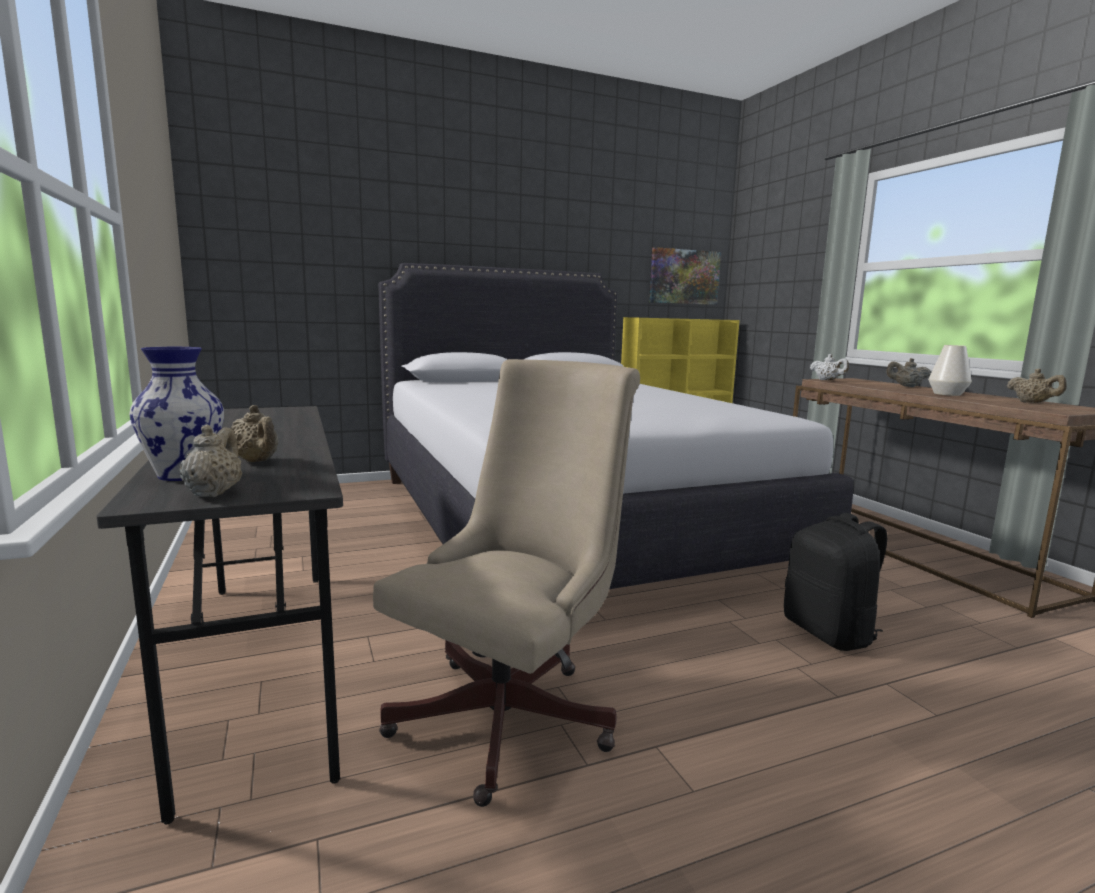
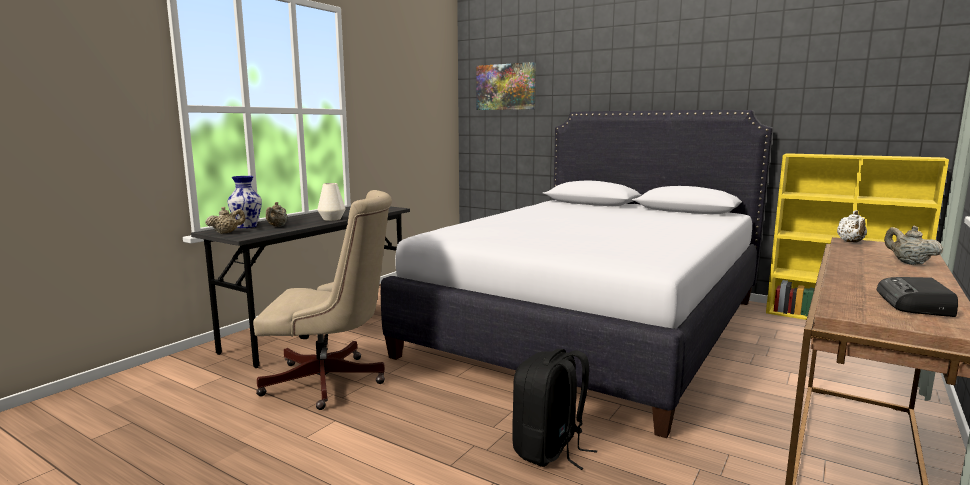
camera: 55 degrees right, 0 degrees up
picture [649,247,721,305] -> picture moved to [476,62,536,110]
white vase [928,345,972,396] -> white vase moved to [317,183,345,221]
beige teapot [1007,368,1067,403] -> radio [877,277,958,317]

